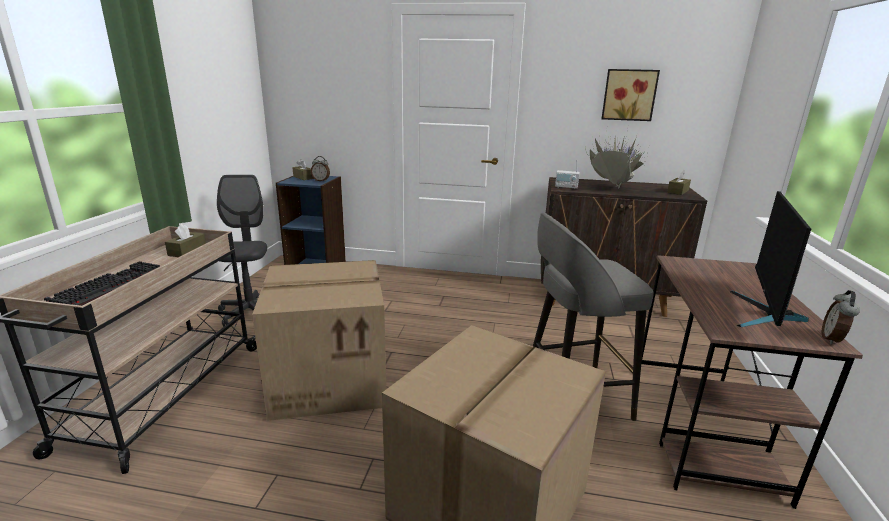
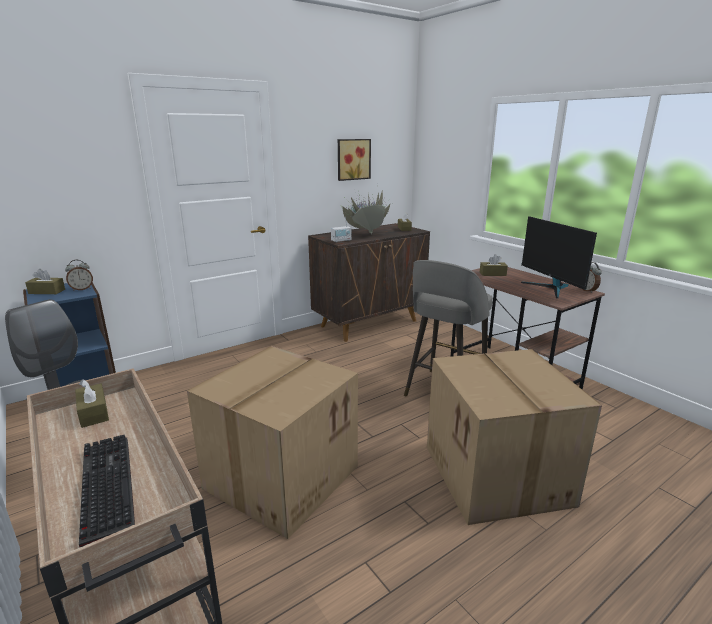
camera: 45 degrees left, 0 degrees up
none -> brown tissue box [480,254,508,276]

